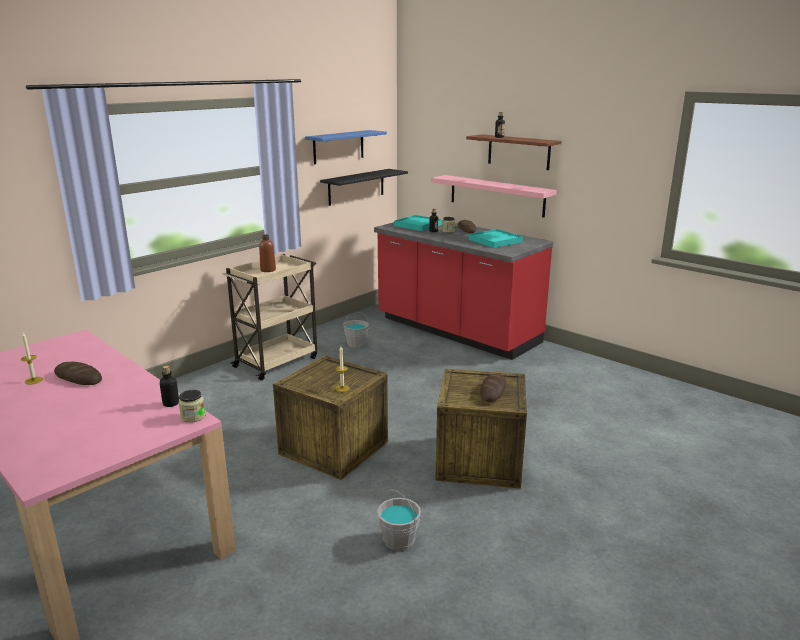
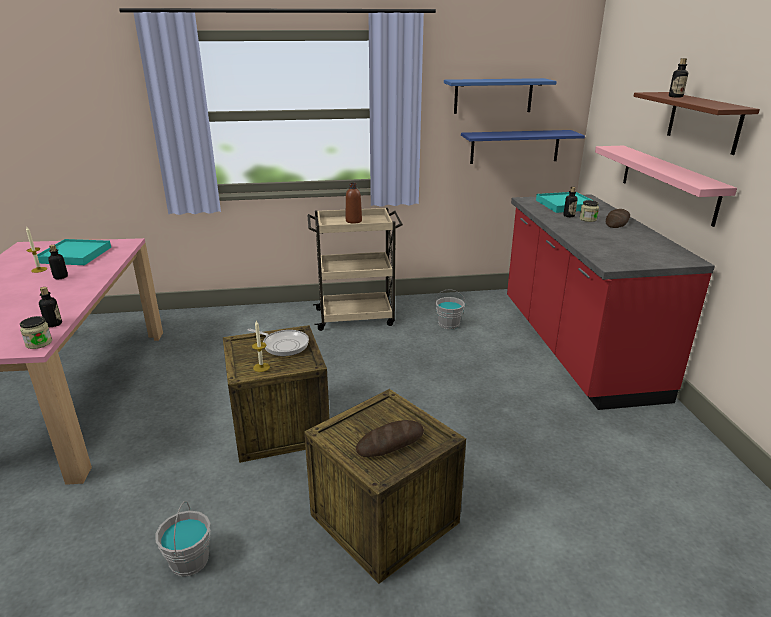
camera: 40 degrees right, 5 degrees up
bread [54,362,102,385] -> bottle [48,245,68,279]
black shelf [320,169,408,206] -> blue shelf [461,130,585,164]
turquoise tray [468,229,523,248] -> turquoise tray moved to [37,239,111,265]
none -> frying pan [248,329,309,356]

